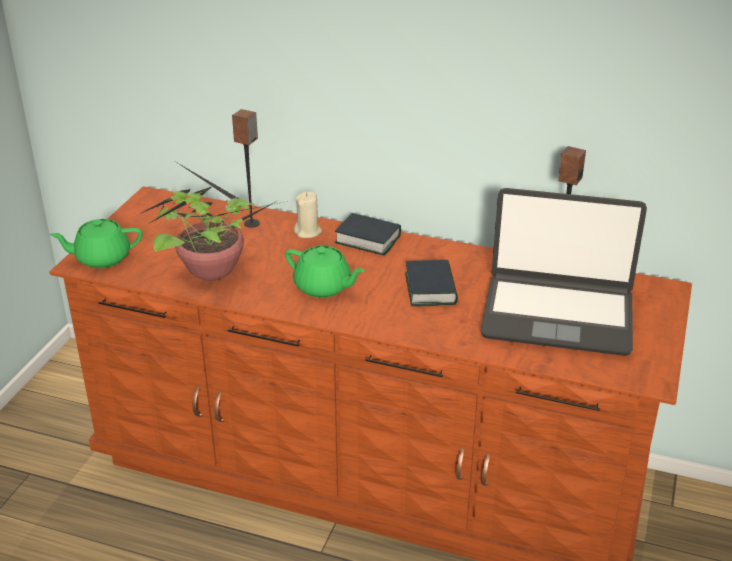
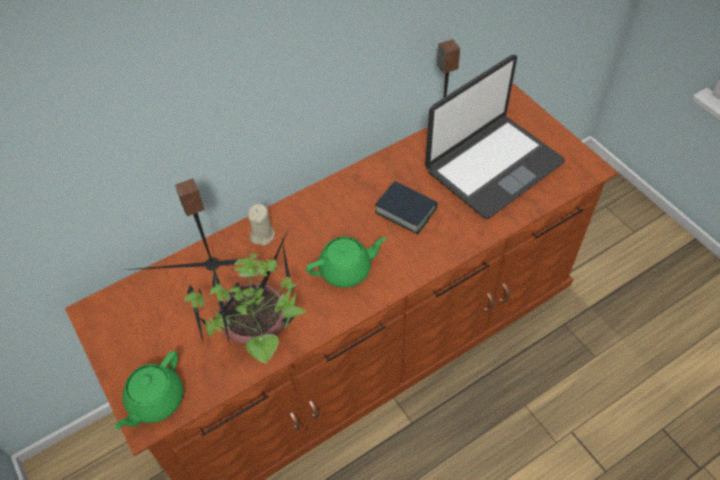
camera: 50 degrees left, 20 degrees up
book [335,213,401,255] -> none

